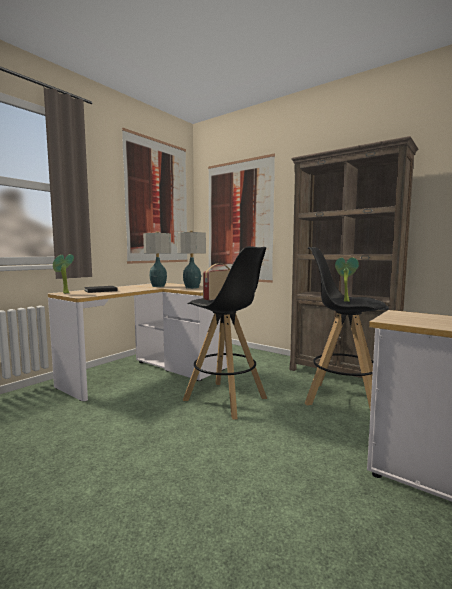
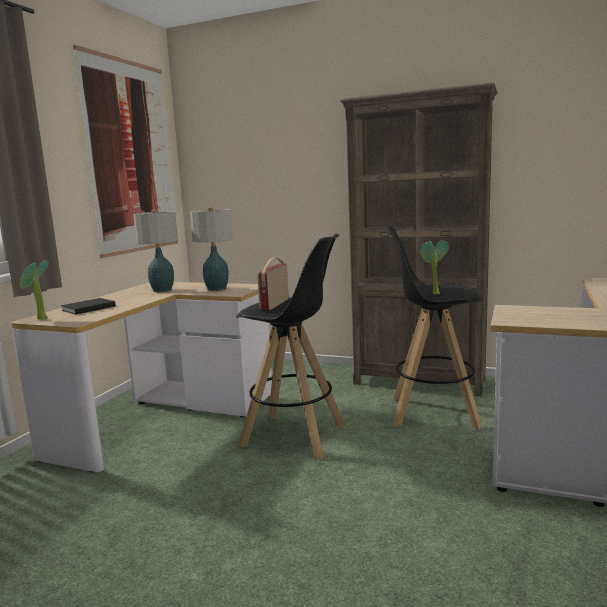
camera: 15 degrees left, 5 degrees up
picture [208,154,275,283] -> none

